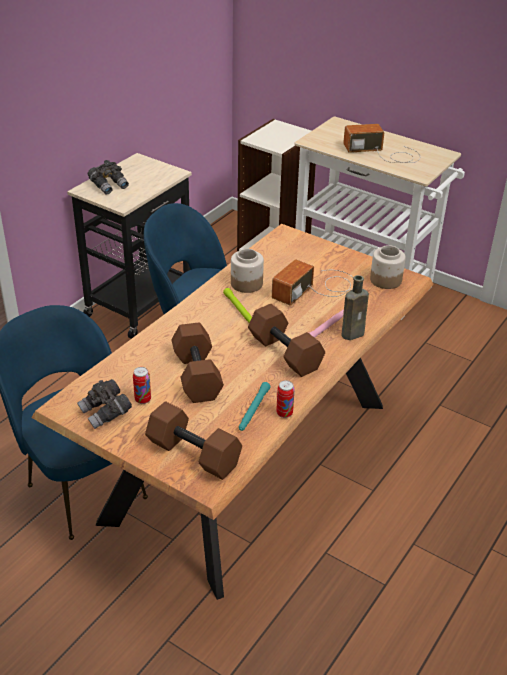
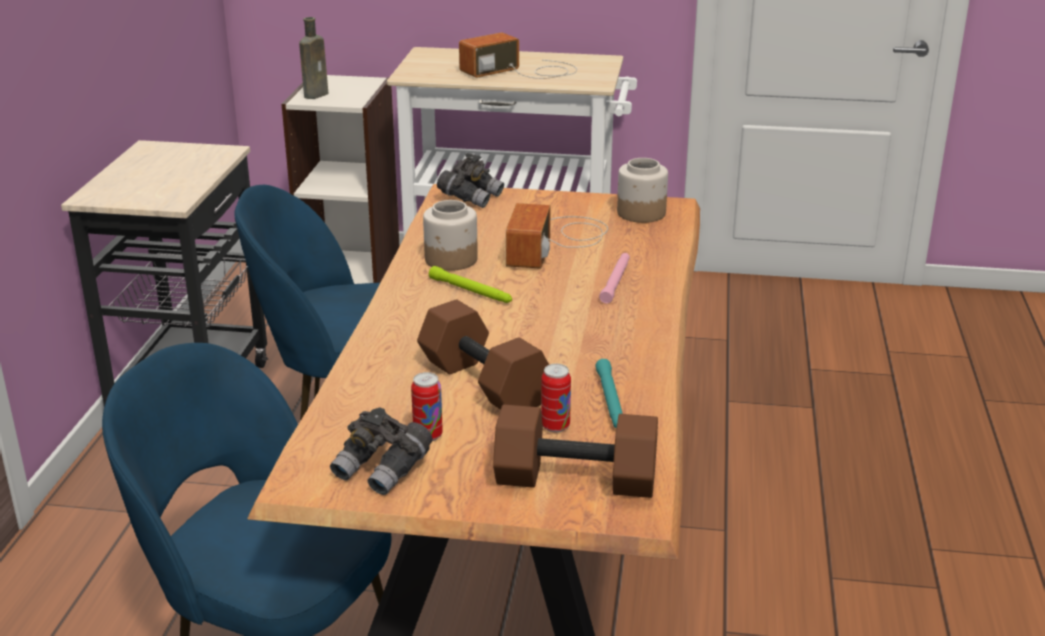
camera: 25 degrees left, 10 degrees down
grey binoculars [88,160,129,195] -> grey binoculars moved to [437,153,504,208]
brown dumbbell [248,304,325,377] -> none
can [276,380,295,418] -> can moved to [541,364,571,433]
brown bottle [342,275,369,340] -> brown bottle moved to [299,17,328,99]

